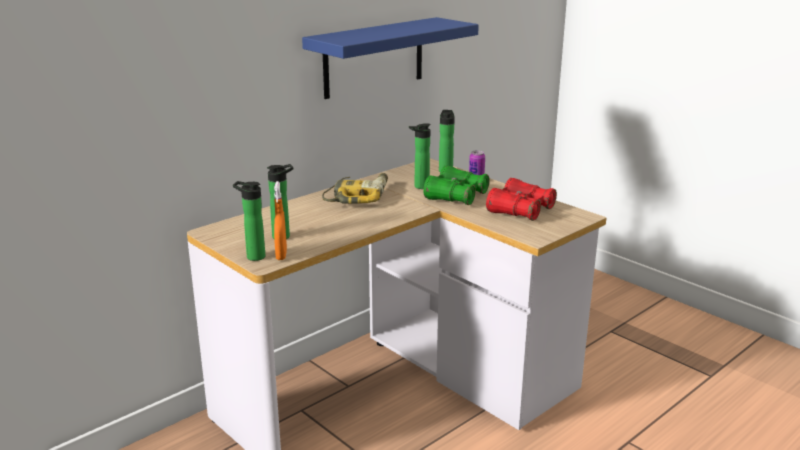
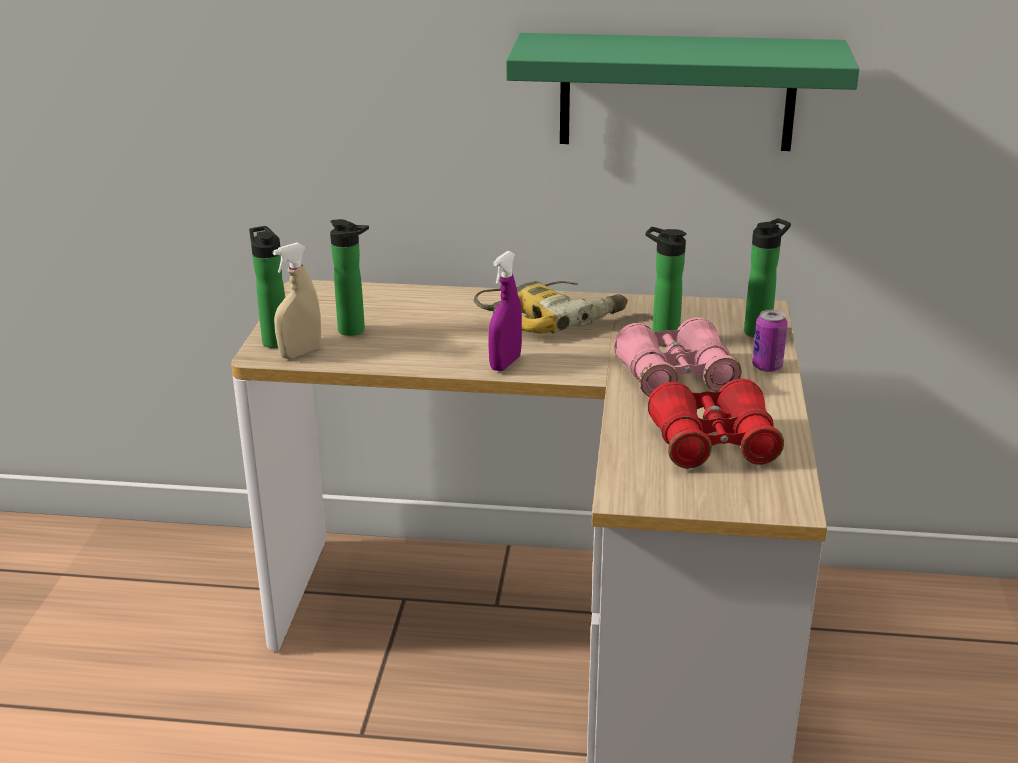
camera: 50 degrees right, 5 degrees up
orange spray bottle [274,181,287,260] -> beige spray bottle [273,242,321,359]
blue shelf [302,17,479,99] -> green shelf [506,33,859,151]
green binoculars [423,166,490,205] -> pink binoculars [614,317,741,397]
none -> purple spray bottle [488,251,522,371]

